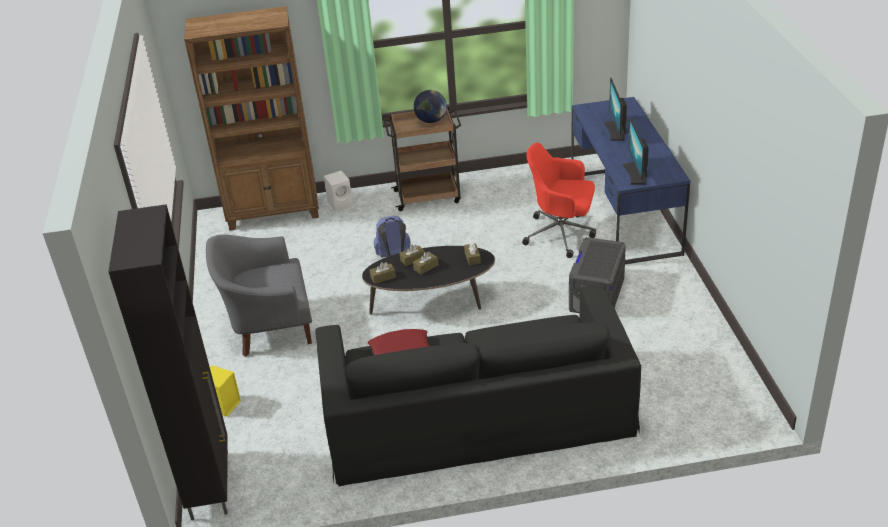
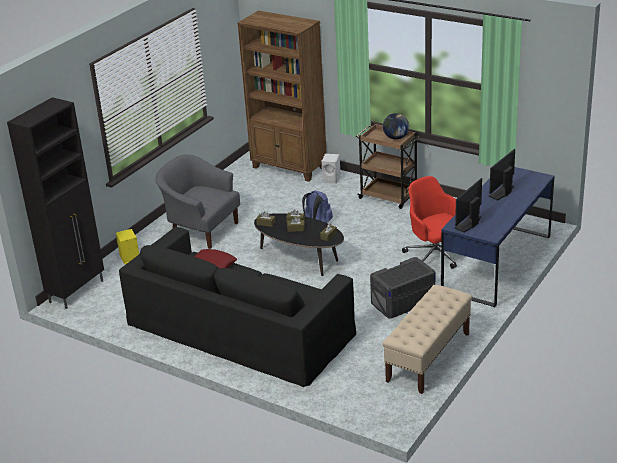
camera: 40 degrees right, 5 degrees down
none -> beige bench [382,285,472,394]

